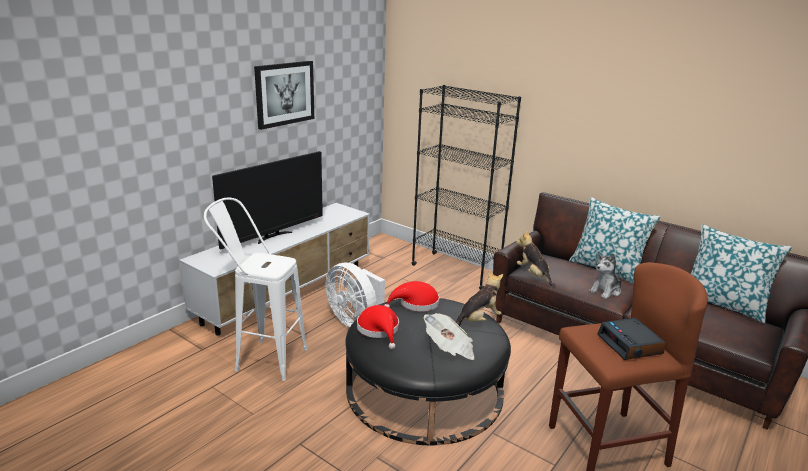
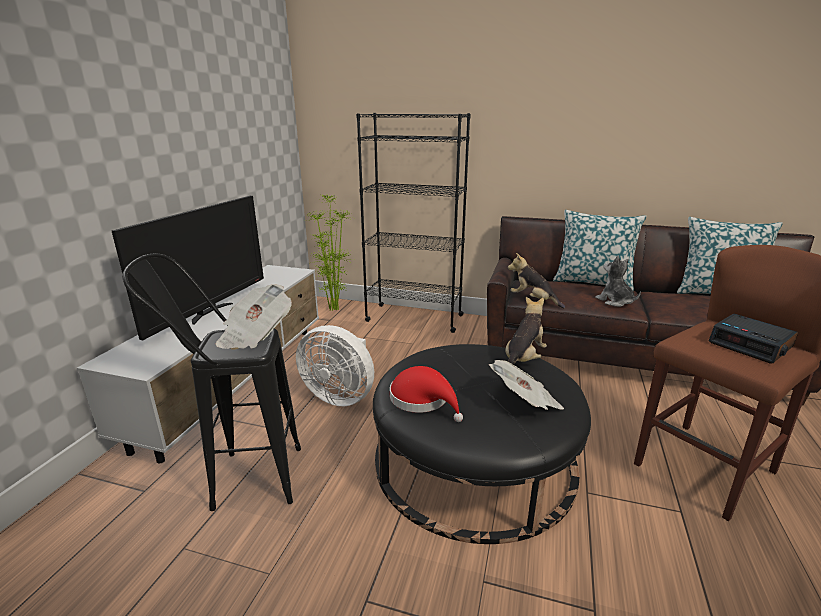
camera: 20 degrees left, 0 degrees up
white stool [204,198,308,381] -> black stool [122,254,301,511]
picture [254,61,314,130] -> none
red hat [384,281,439,312] -> none
plush toy [589,253,622,299] -> plush toy turned 120 degrees clockwise [595,256,641,307]
none -> newspaper [216,284,292,349]
none -> potted plant [306,194,354,311]

